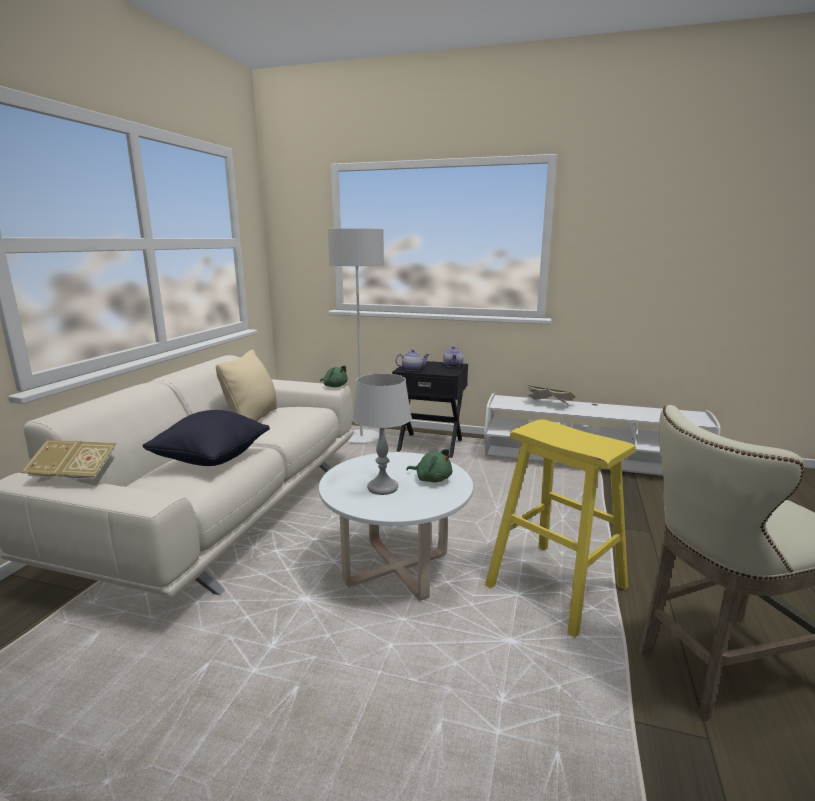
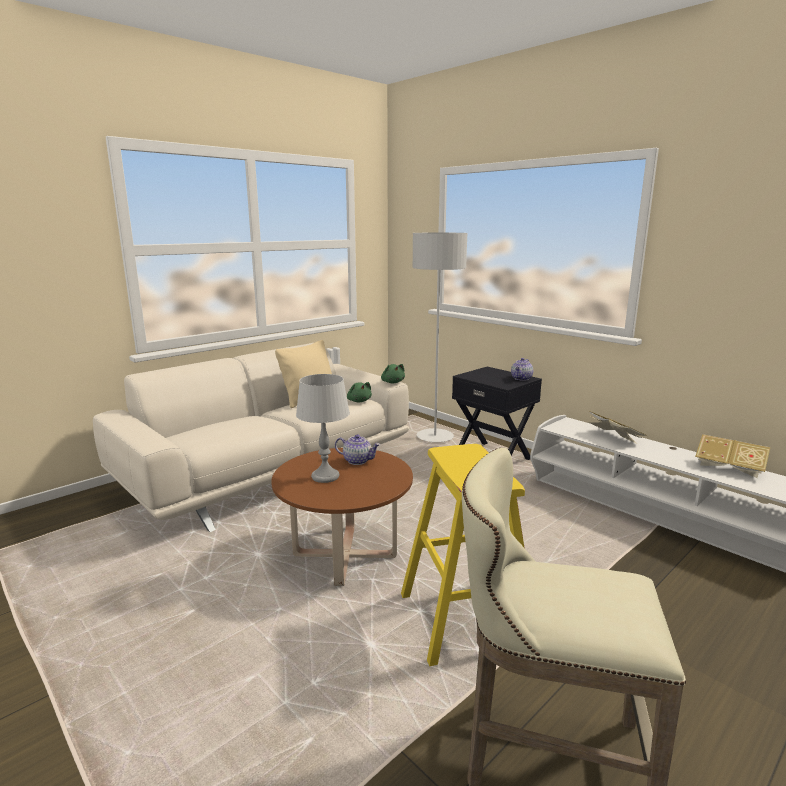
camera: 30 degrees right, 0 degrees up
book [20,440,117,486] -> book moved to [695,434,770,478]
black pillow [142,410,270,466] -> none
white coffee table [319,452,473,601] -> brown coffee table [271,448,413,586]
teapot [395,349,430,371] -> teapot moved to [335,434,380,465]
green plush toy [406,449,452,482] -> green plush toy moved to [347,382,372,402]

